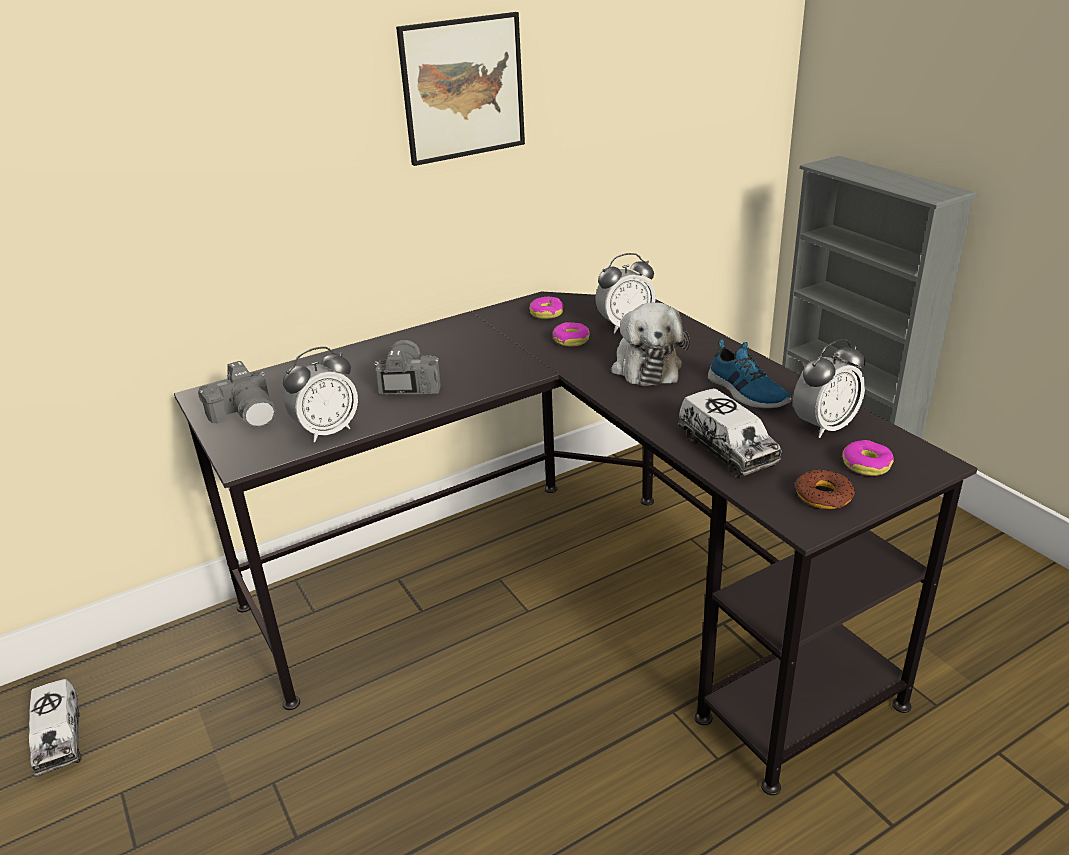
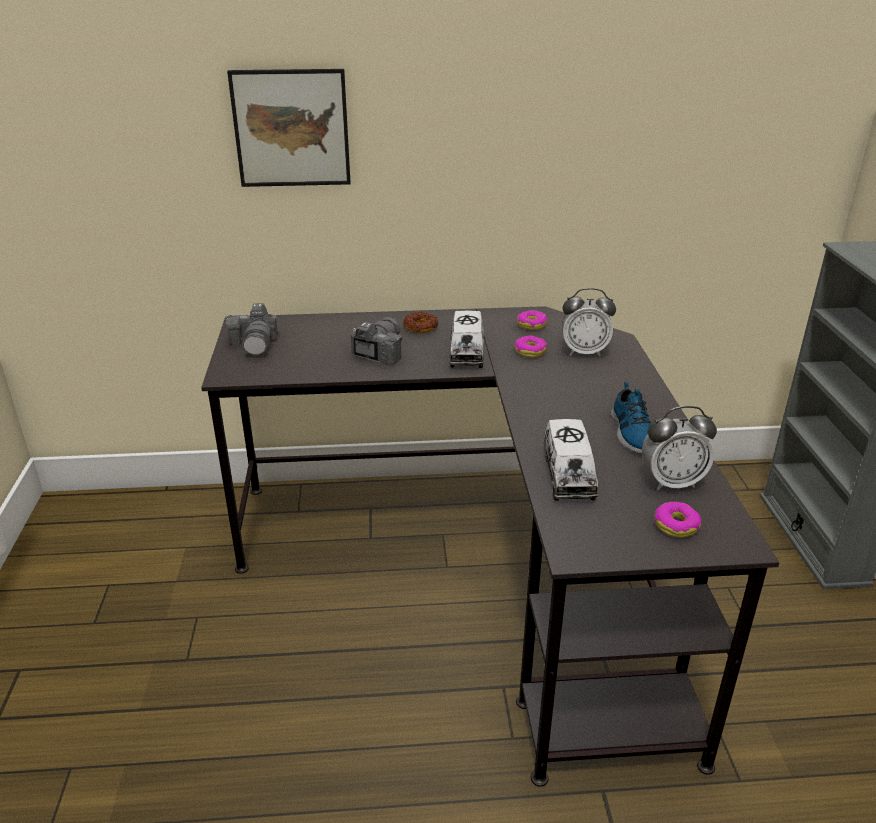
camera: 25 degrees right, 0 degrees up
toy truck [29,679,81,776] -> toy truck moved to [449,310,484,368]
alarm clock [283,347,358,442] -> none
picture [396,12,525,166] -> picture moved to [227,69,351,187]
plush toy [611,302,690,386] -> none
donut [795,470,855,509] -> donut moved to [403,312,438,333]

